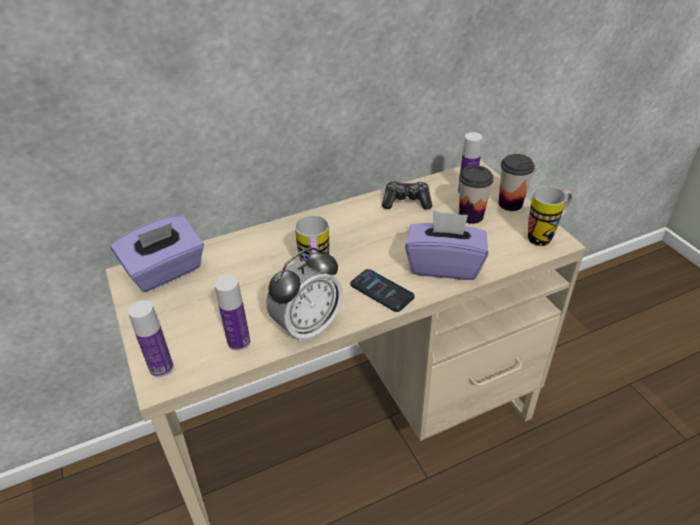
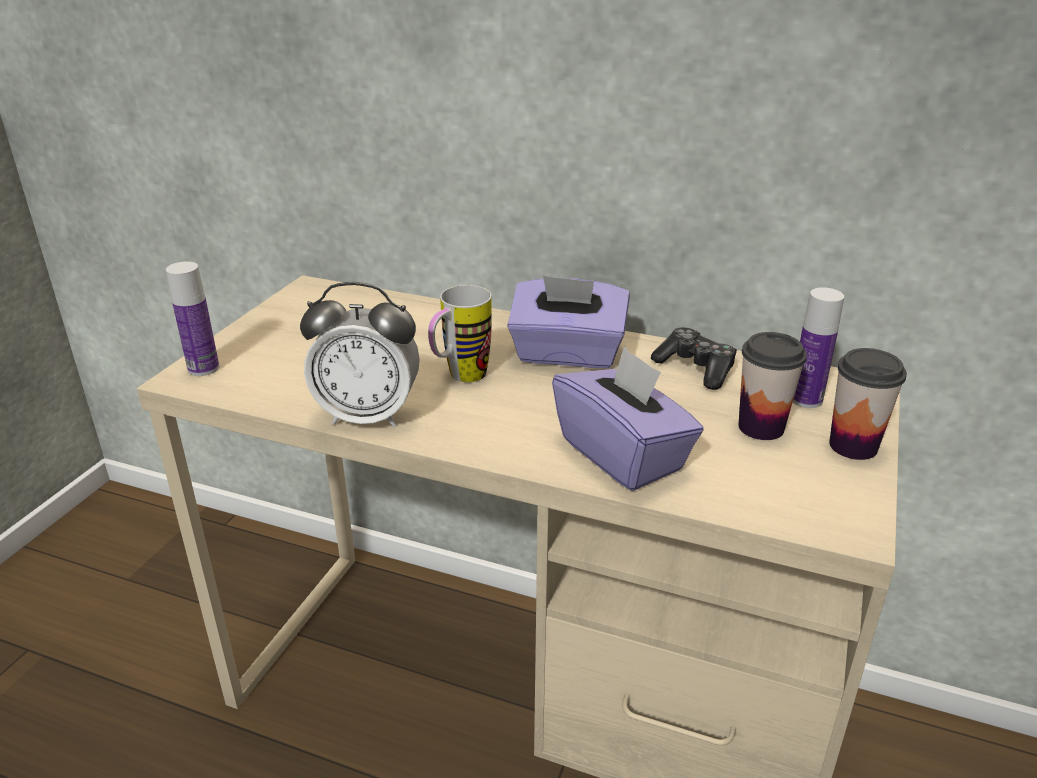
camera: 45 degrees right, 10 degrees down
purple tissue box [110,215,204,292] -> purple tissue box moved to [507,276,630,368]
bottle [214,275,250,351] -> none
phone [350,269,415,312] -> none
mug [528,186,573,246] -> none

